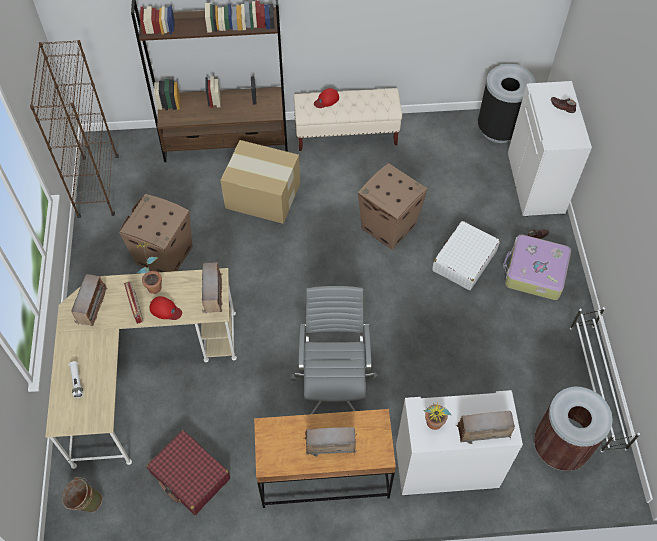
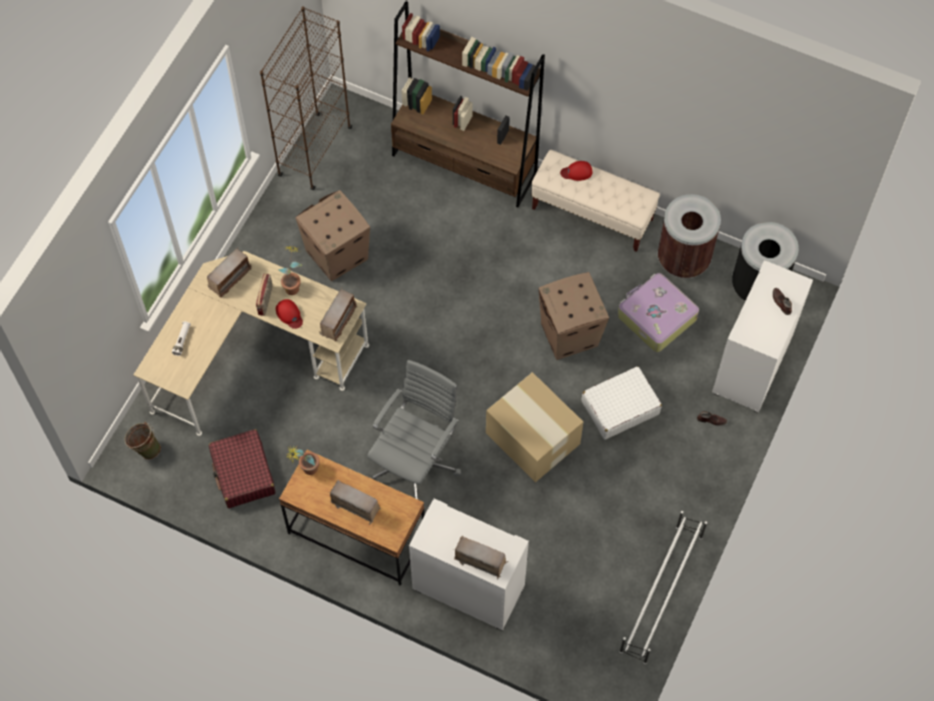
camera: 30 degrees right, 5 degrees up
cardboard box [220,140,300,224] -> cardboard box moved to [486,372,583,483]
potted plant [423,402,451,430] -> potted plant moved to [286,447,319,475]
suitcase [503,234,571,300] -> suitcase moved to [618,273,699,352]
brown trash can [534,387,613,471] -> brown trash can moved to [658,194,721,278]

